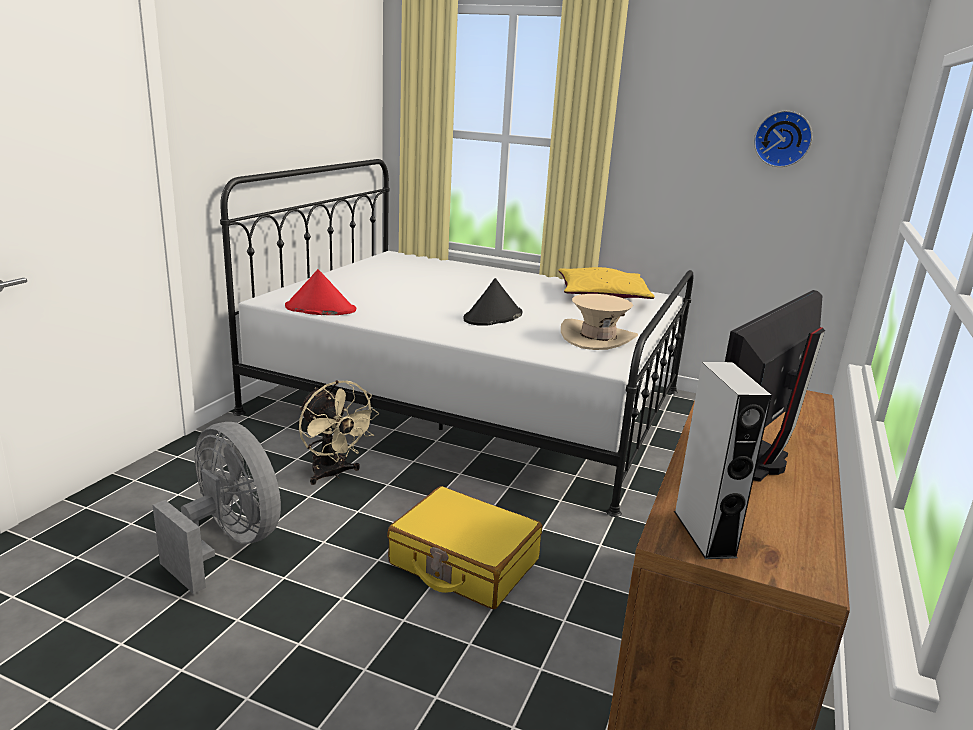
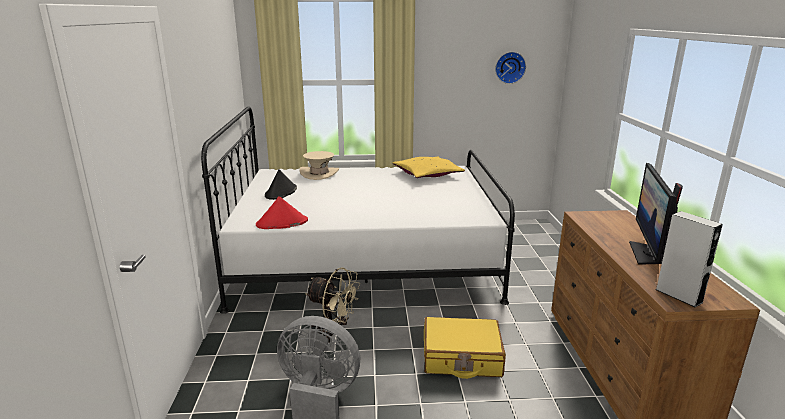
camera: 25 degrees left, 0 degrees up
black hat [463,278,523,326] -> black hat moved to [265,169,297,200]
beige hat [561,294,638,350] -> beige hat moved to [300,151,339,180]

